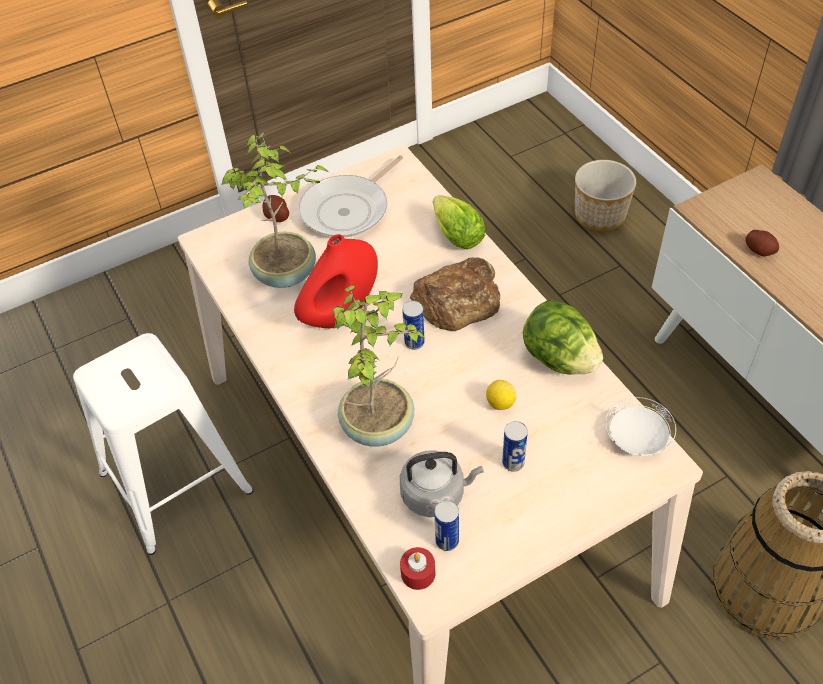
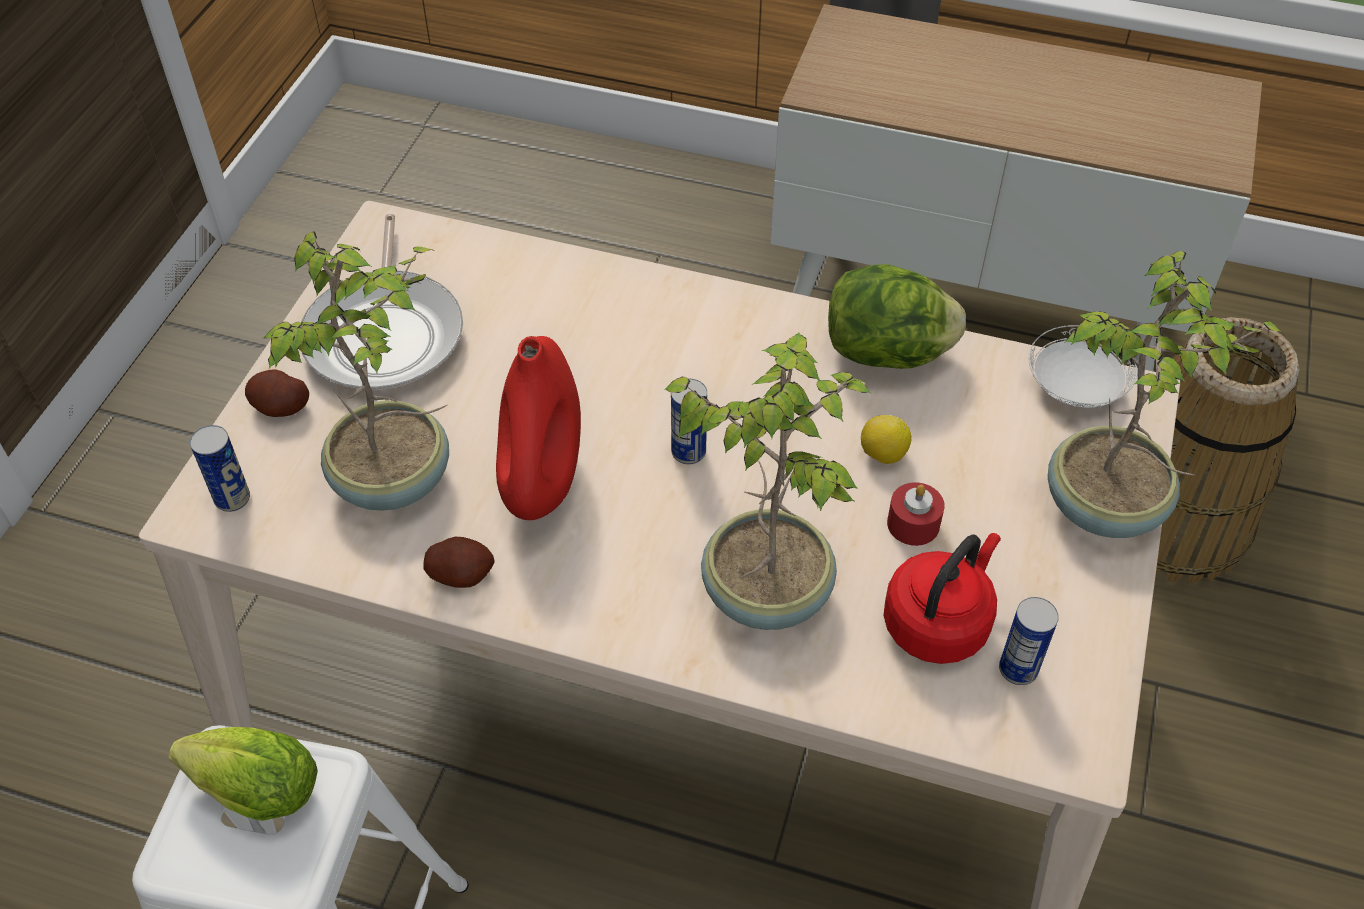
camera: 45 degrees left, 0 degrees up
grey kettle [400,450,483,517] -> red kettle [884,533,1001,664]
red candle [400,547,435,590] -> red candle moved to [887,482,945,546]
bread [410,257,500,331] -> none
lettuce [433,195,485,249] -> lettuce moved to [169,727,318,821]
can [502,421,528,472] -> can moved to [190,425,250,512]
planter [575,160,636,231] -> none
potato [745,230,779,256] -> potato moved to [423,537,495,588]
none -> potted plant [1048,251,1284,538]

